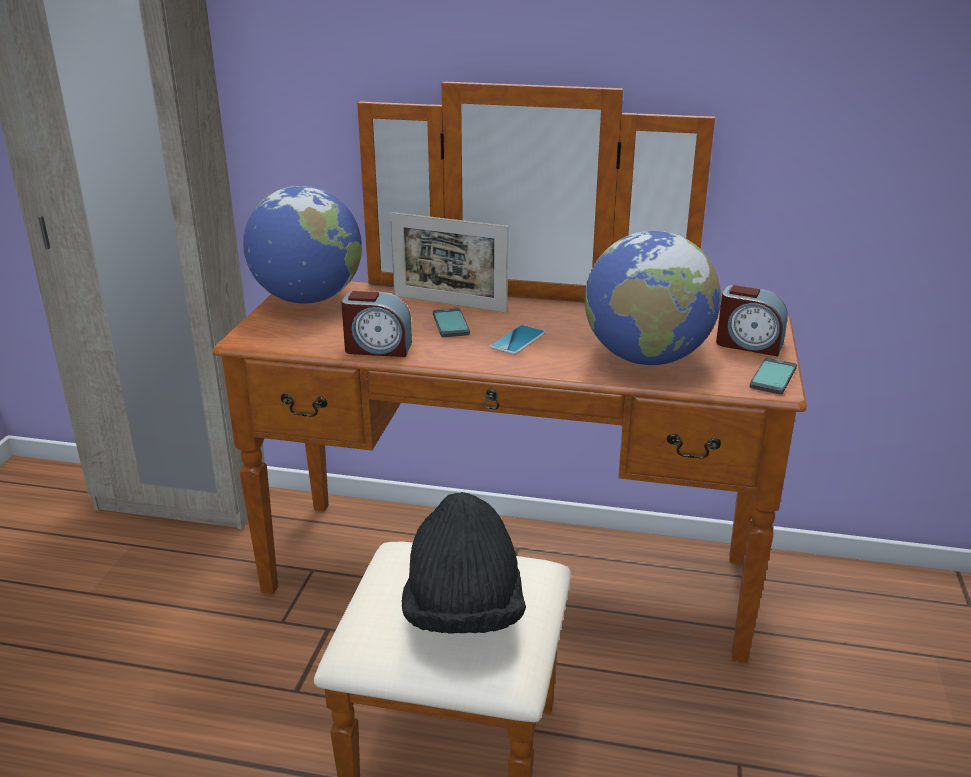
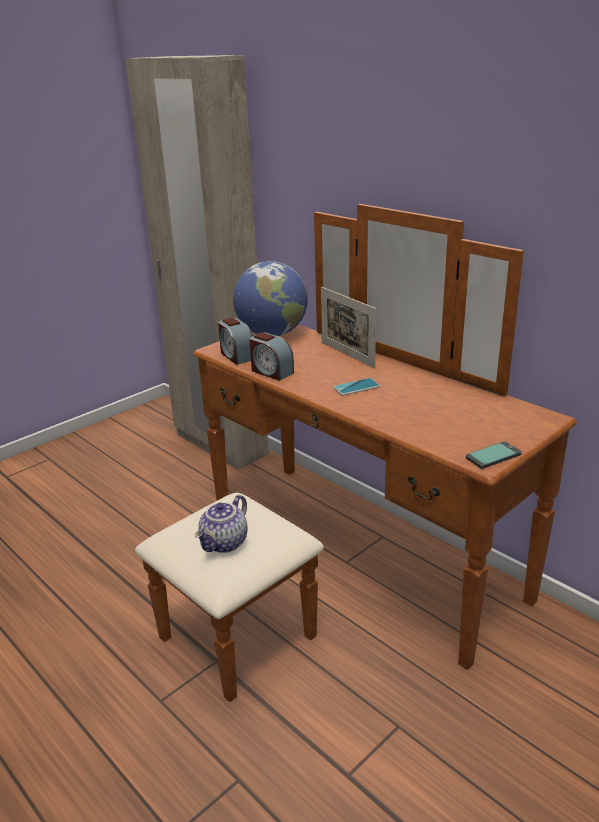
camera: 35 degrees right, 0 degrees up
black hat [402,492,526,634] -> teapot [195,495,248,553]
phone [433,308,470,337] -> none
globe [584,231,721,365] -> none
alarm clock [716,285,788,356] -> alarm clock moved to [218,318,253,365]

